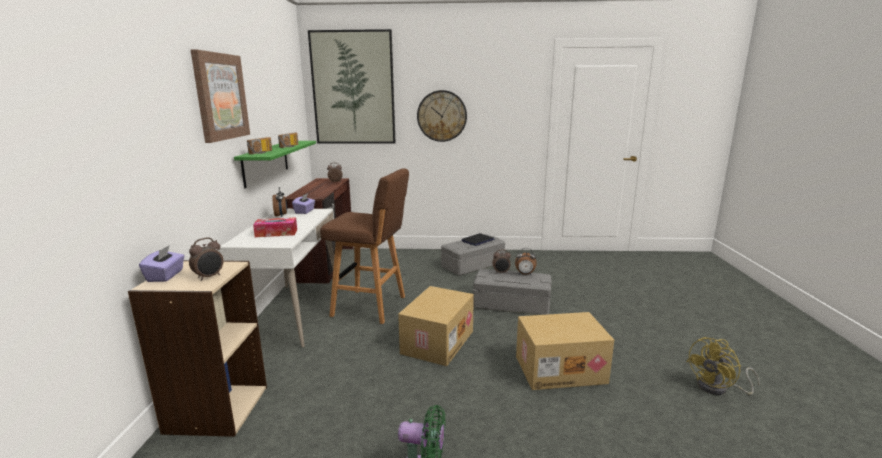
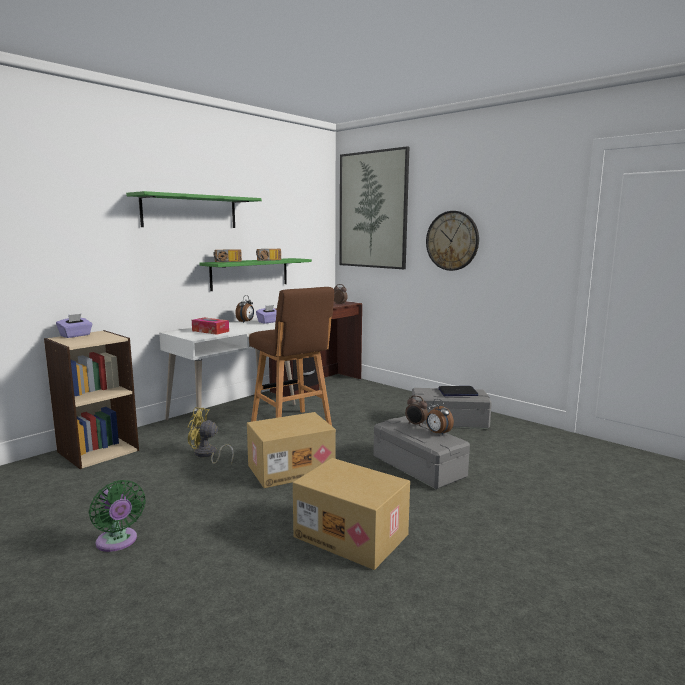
camera: 40 degrees right, 5 degrees down
alarm clock [189,238,223,281] -> none
picture [191,50,250,143] -> green shelf [126,191,262,228]
yellow fan [686,337,760,395] -> yellow fan moved to [188,407,234,464]

